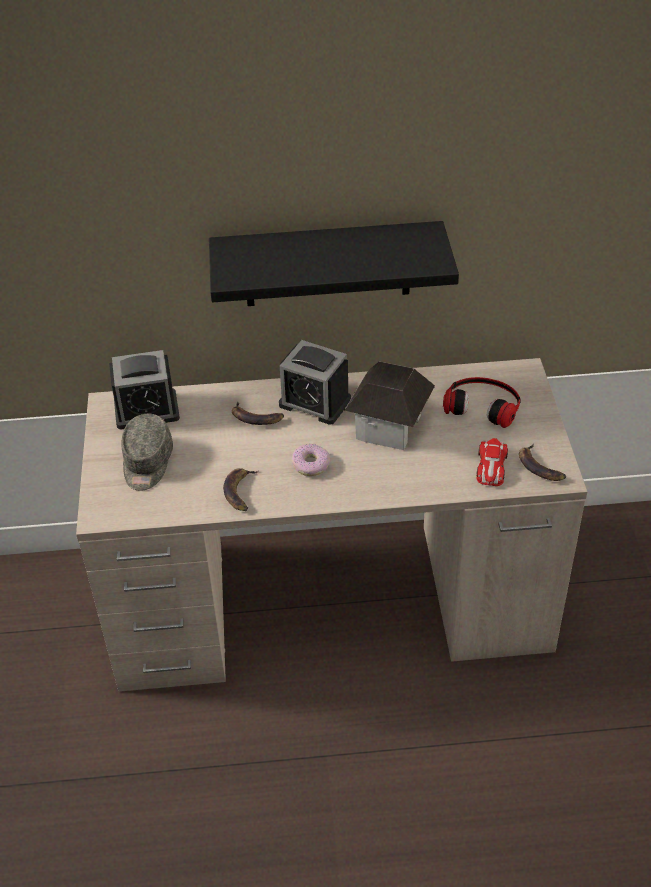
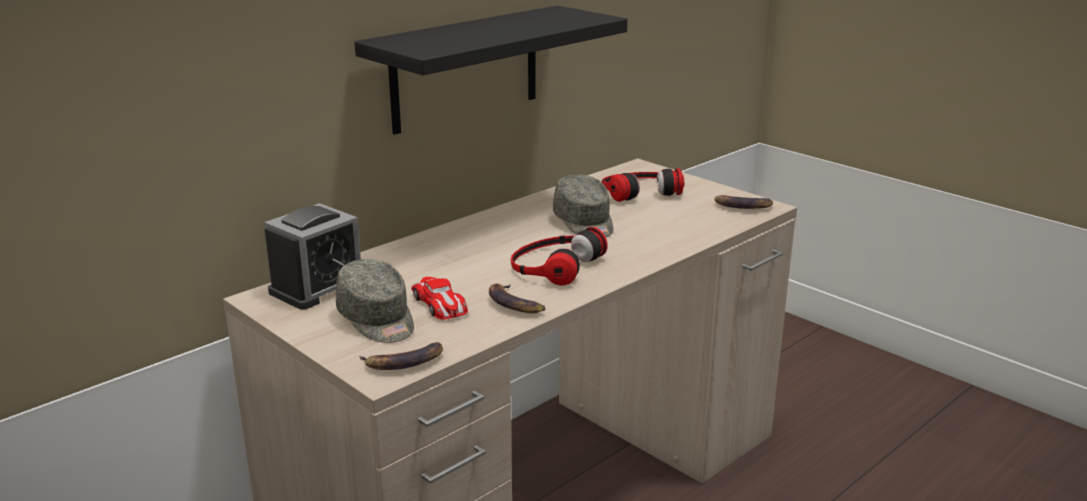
camera: 40 degrees left, 20 degrees down
banana [232,401,284,425] -> banana moved to [359,342,443,370]
alarm clock [279,340,351,425] -> none
donut [292,444,330,476] -> headphones [511,227,608,286]
toy house [344,362,435,450] -> grey cap [553,174,613,237]
toy car [477,438,508,486] -> toy car moved to [411,277,468,320]

